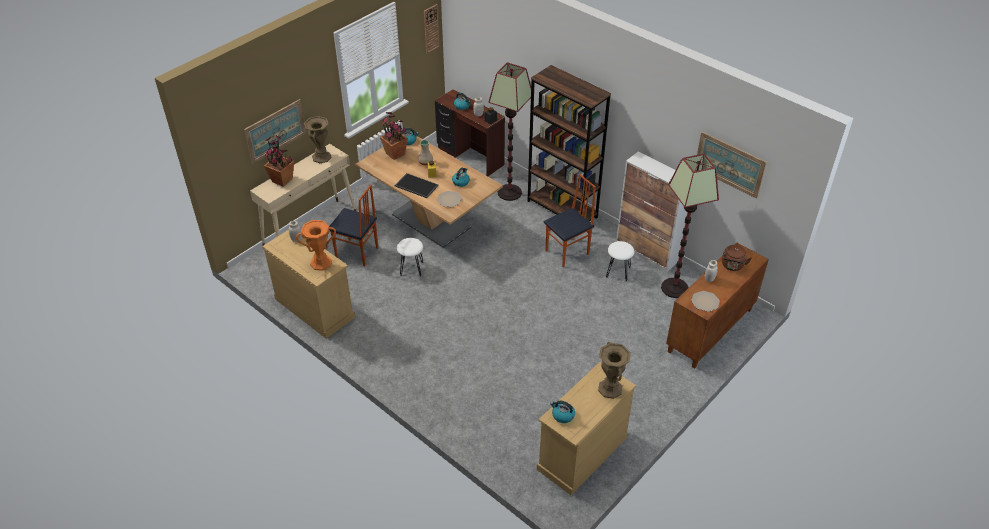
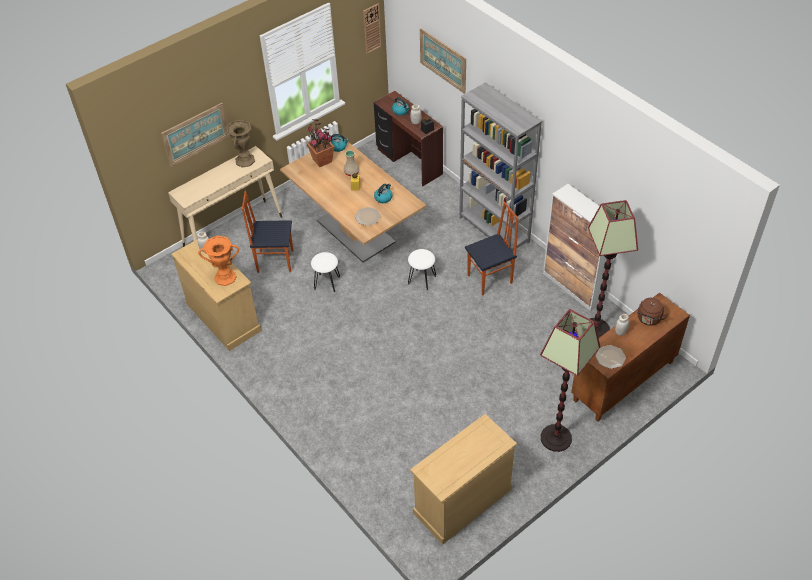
camera: 10 degrees right, 5 degrees up
potted plant [264,135,294,187] -> none
chair [328,185,378,266] -> chair turned 150 degrees clockwise [242,191,293,273]
tray [394,173,439,198] -> none
floor lamp [489,62,531,201] -> floor lamp moved to [540,309,600,452]
brown bookcase [528,65,611,221] -> grey bookcase [459,82,542,251]
kettle [550,401,575,423] -> none
brown vase [598,342,631,399] -> none
white stool [606,241,635,281] -> white stool moved to [408,249,436,290]
picture [697,132,767,199] -> picture moved to [420,28,466,94]

